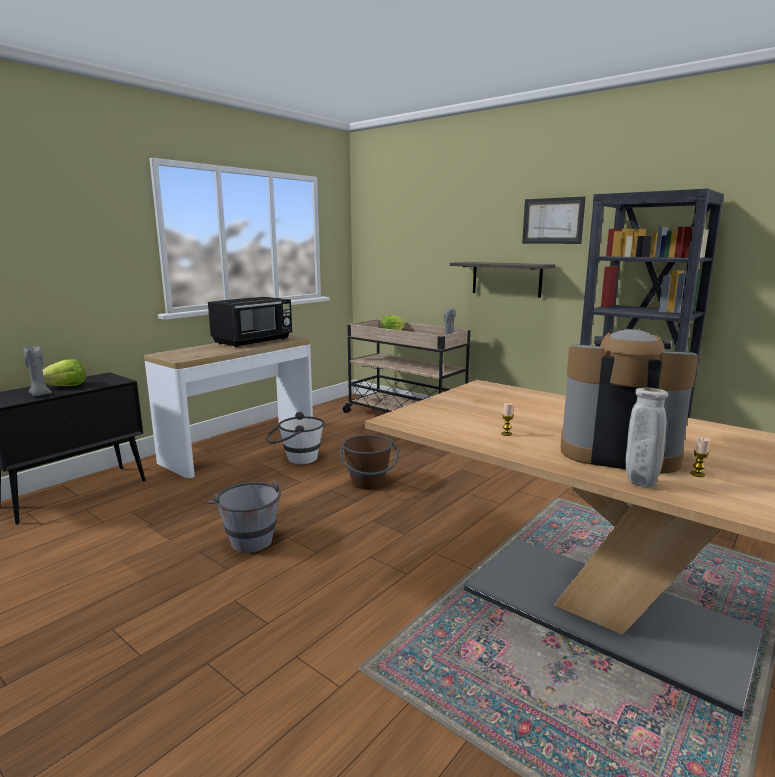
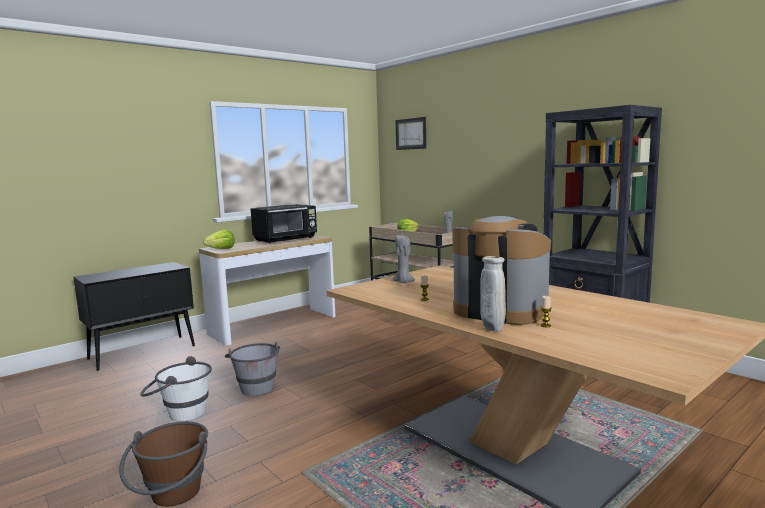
camera: 10 degrees right, 5 degrees down
grey candle [23,346,52,396] -> grey candle moved to [393,235,415,283]
lettuce [43,359,86,386] -> lettuce moved to [203,230,235,249]
white bucket [266,412,324,464] -> white bucket moved to [140,356,212,421]
brown bucket [340,435,399,489] -> brown bucket moved to [119,421,208,507]
shelf [450,262,555,298] -> none
picture [522,196,586,244] -> picture moved to [396,117,426,150]

